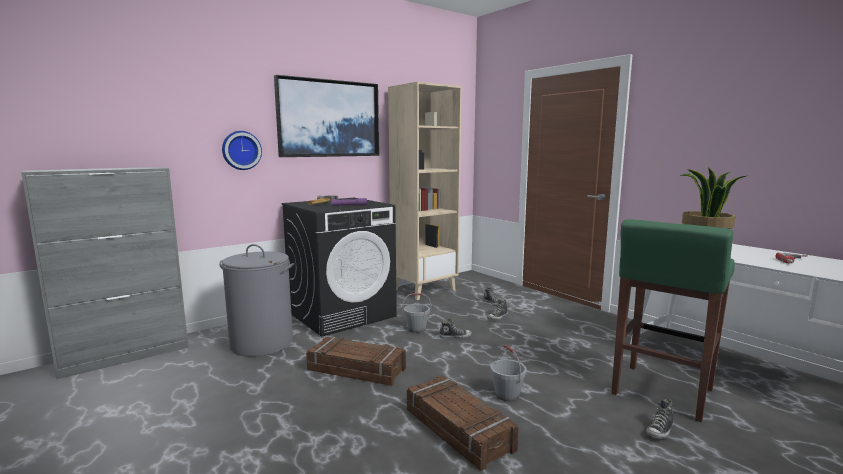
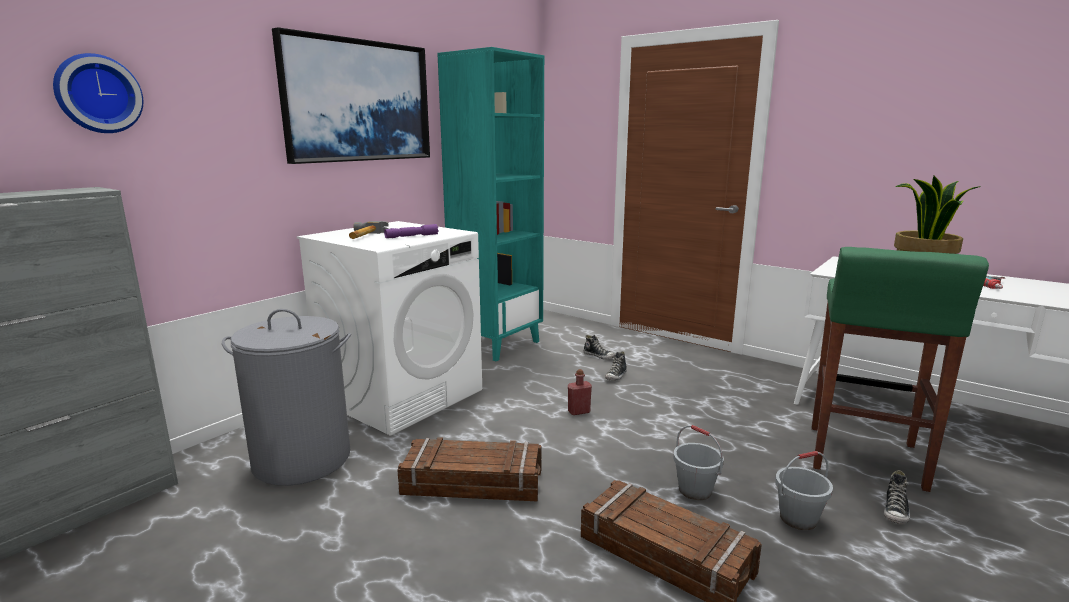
camera: 15 degrees left, 5 degrees up
wall clock [222,131,262,170] -> wall clock moved to [53,53,143,133]
black washing machine [282,198,397,337] -> white washing machine [297,221,482,435]
beige bookcase [388,82,462,300] -> turquoise bookcase [437,47,544,361]
grey bucket [402,293,431,333] -> grey bucket moved to [775,451,833,530]
shoe [439,319,472,339] -> red bottle [568,369,592,415]

